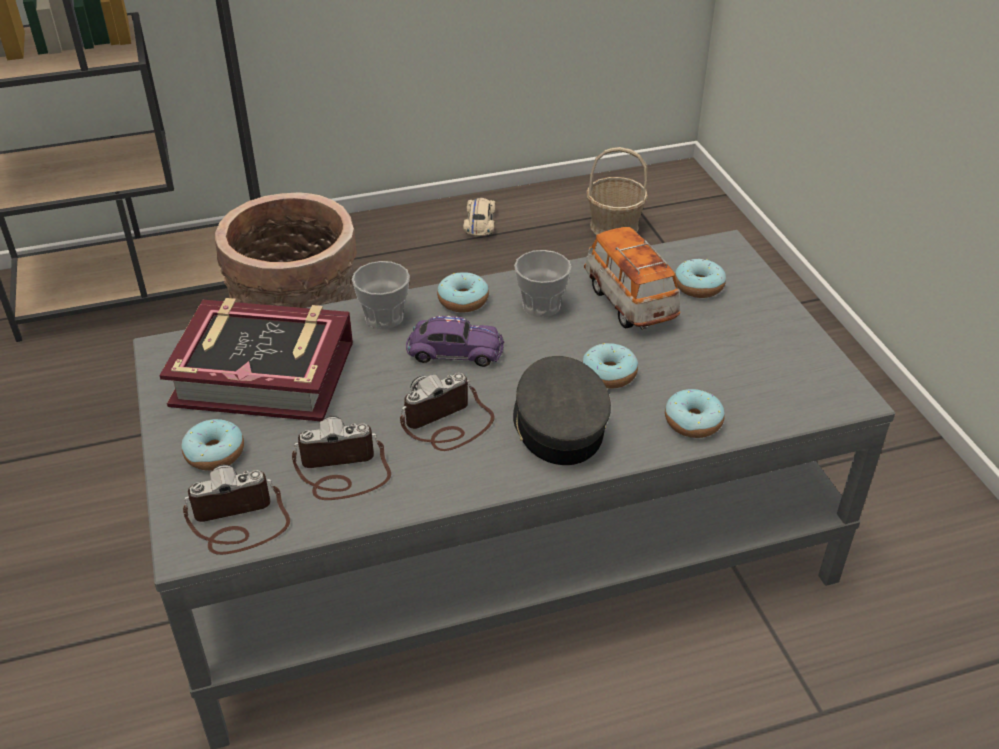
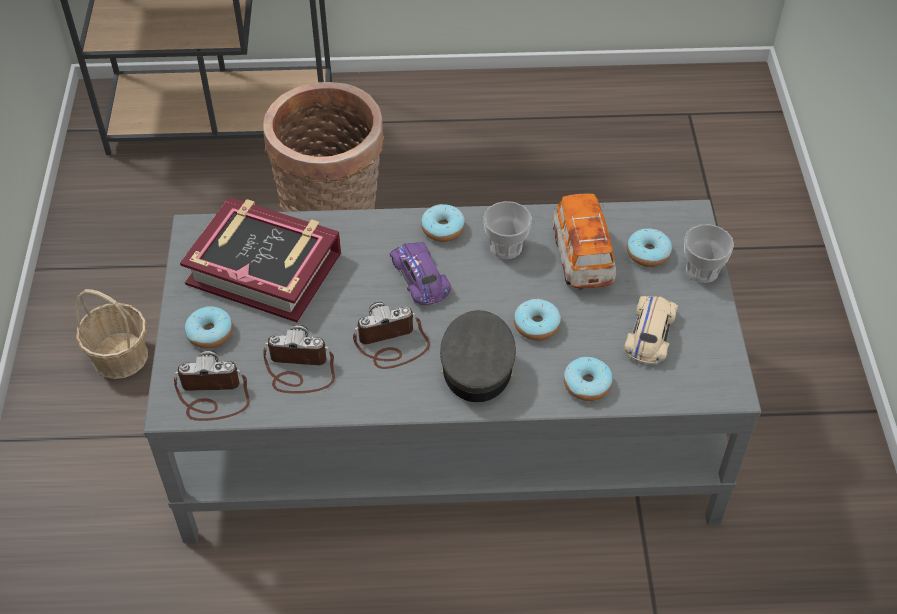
camera: 15 degrees right, 10 degrees up
cup [352,261,410,329] -> cup moved to [684,224,734,283]
purple toy car [406,316,504,367] -> purple toy car turned 135 degrees counterclockwise [389,242,451,305]
beige toy car [463,198,496,236] -> beige toy car moved to [624,296,678,364]
basket [586,147,648,235] -> basket moved to [75,289,148,379]

